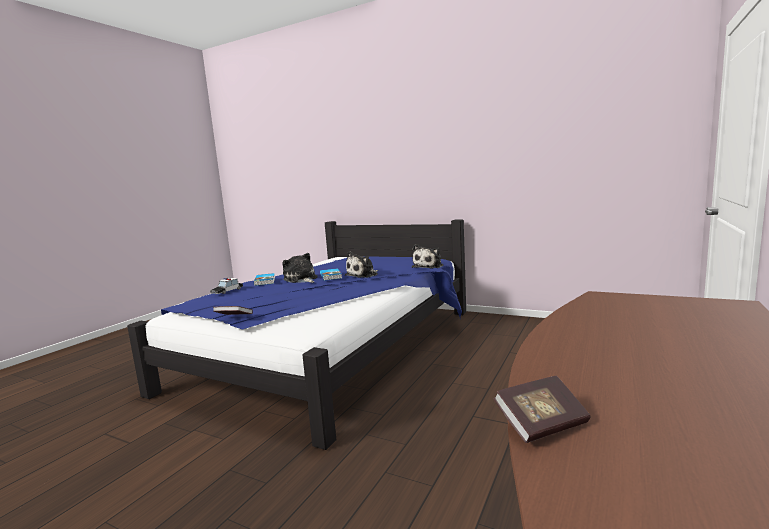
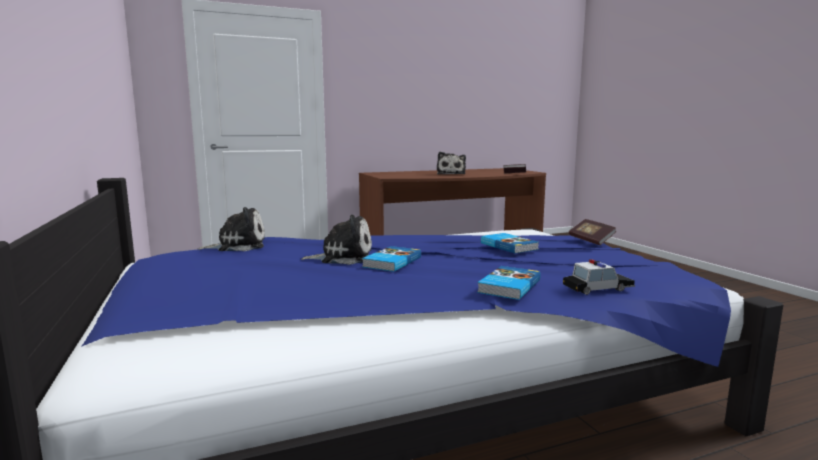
camera: 140 degrees left, 0 degrees up
plush toy [282,253,318,283] -> plush toy moved to [437,152,466,174]
none -> book [481,233,539,254]

